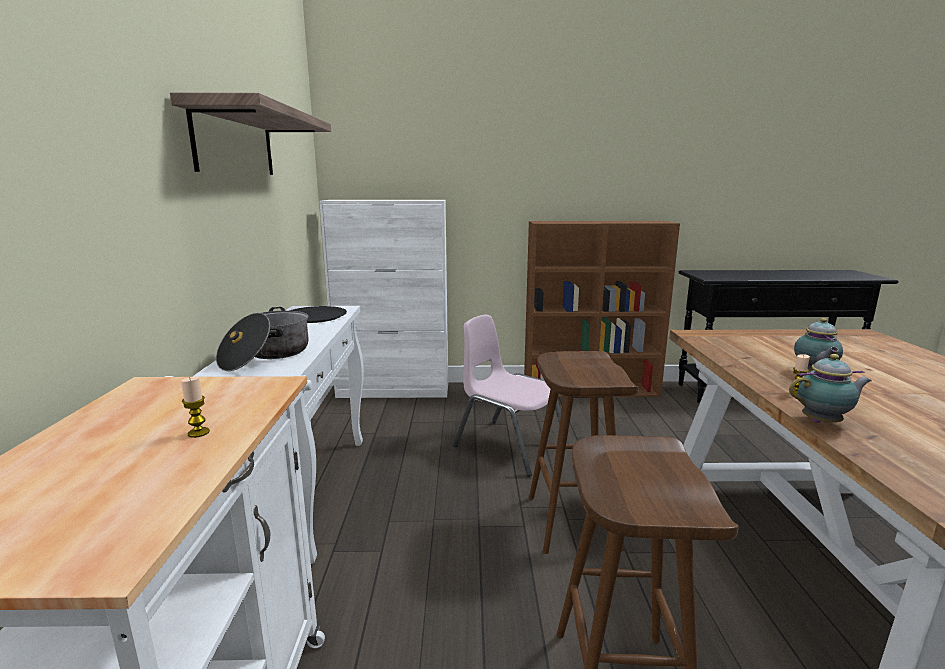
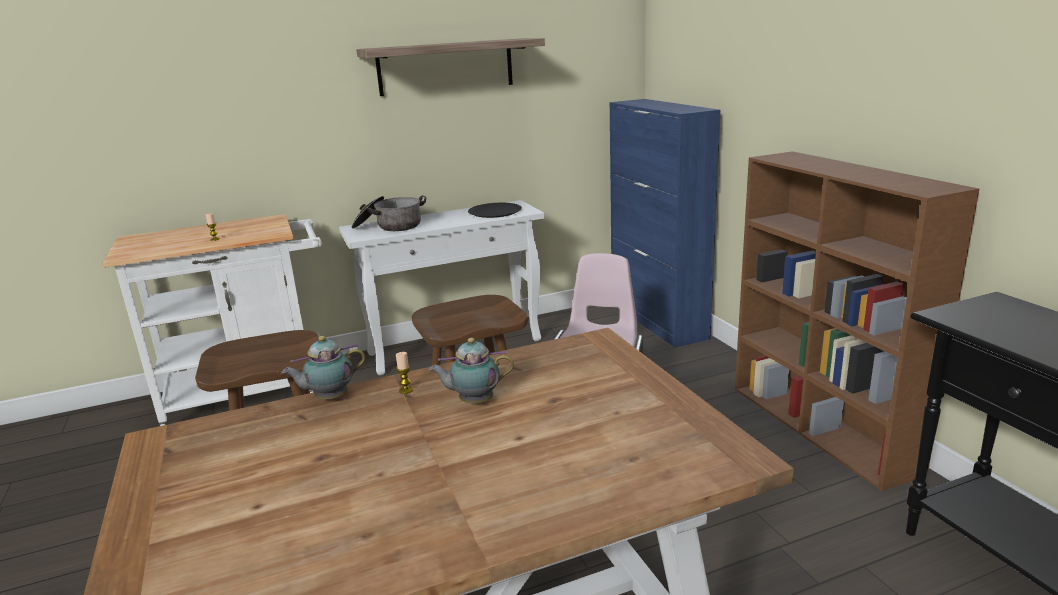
camera: 70 degrees right, 5 degrees up
white cabinet [319,200,448,398] -> blue cabinet [609,99,721,348]
teapot [789,354,872,423] -> teapot turned 90 degrees clockwise [282,336,366,400]

